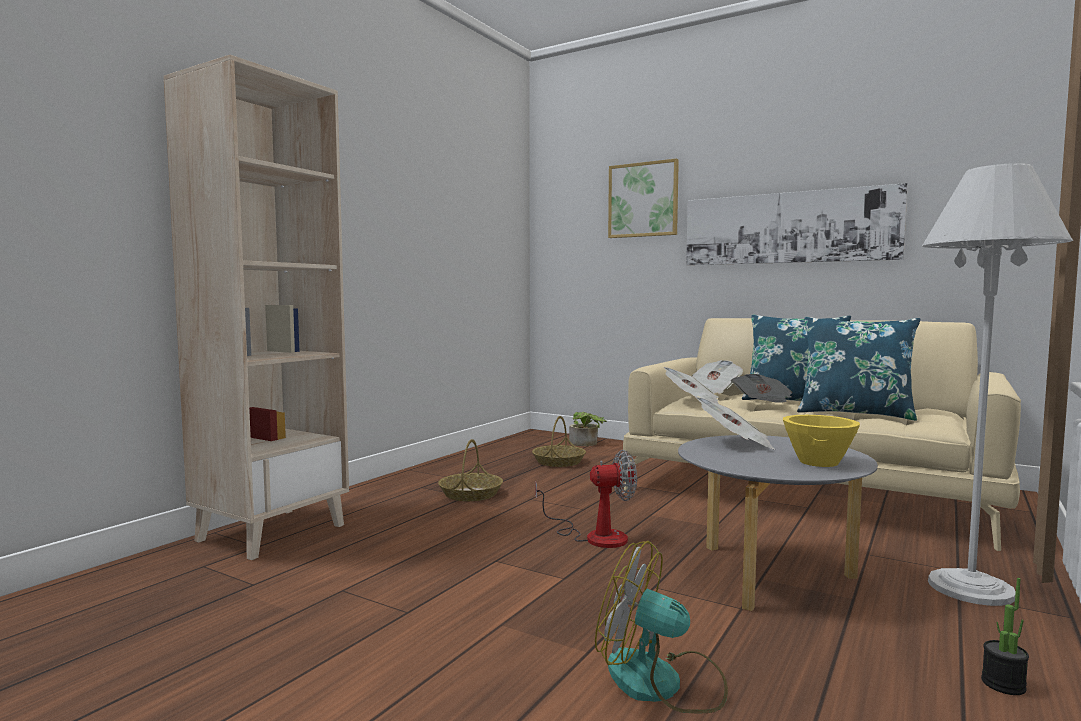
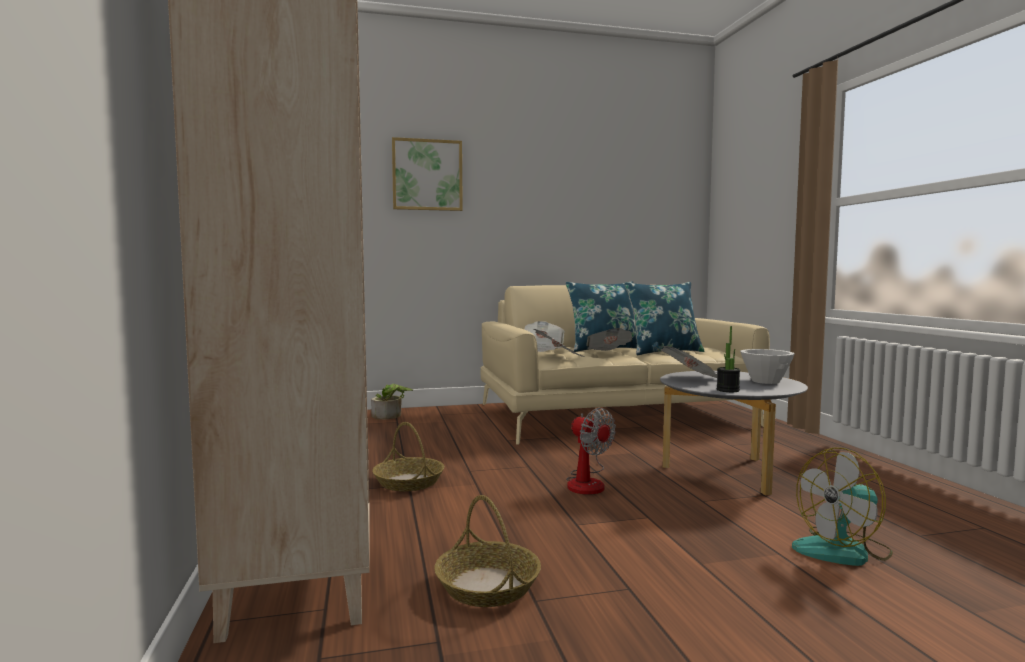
camera: 45 degrees left, 0 degrees up
basket [532,416,586,467] -> basket moved to [434,495,541,607]
fan [535,450,637,548] -> fan turned 105 degrees clockwise [566,408,616,495]
picture [686,183,908,265] -> none
yellow bowl [783,415,860,467] -> white bowl [740,349,795,384]
white floor lamp [922,163,1073,606] -> none
potted plant [981,578,1029,695] -> potted plant moved to [717,326,740,392]

